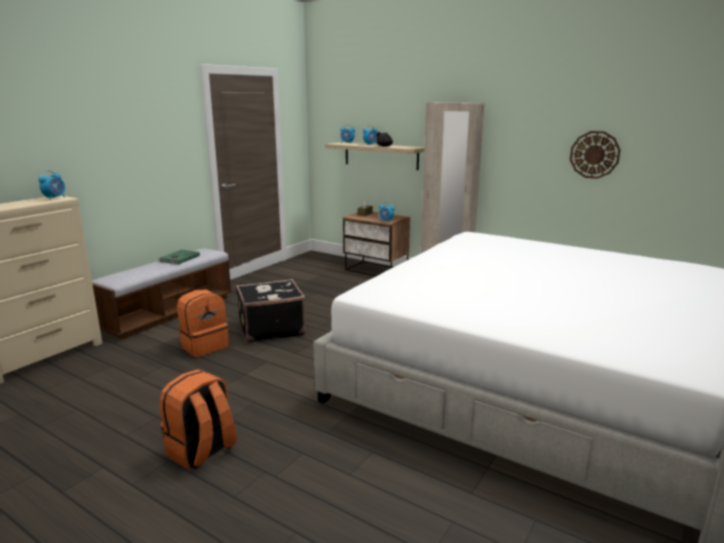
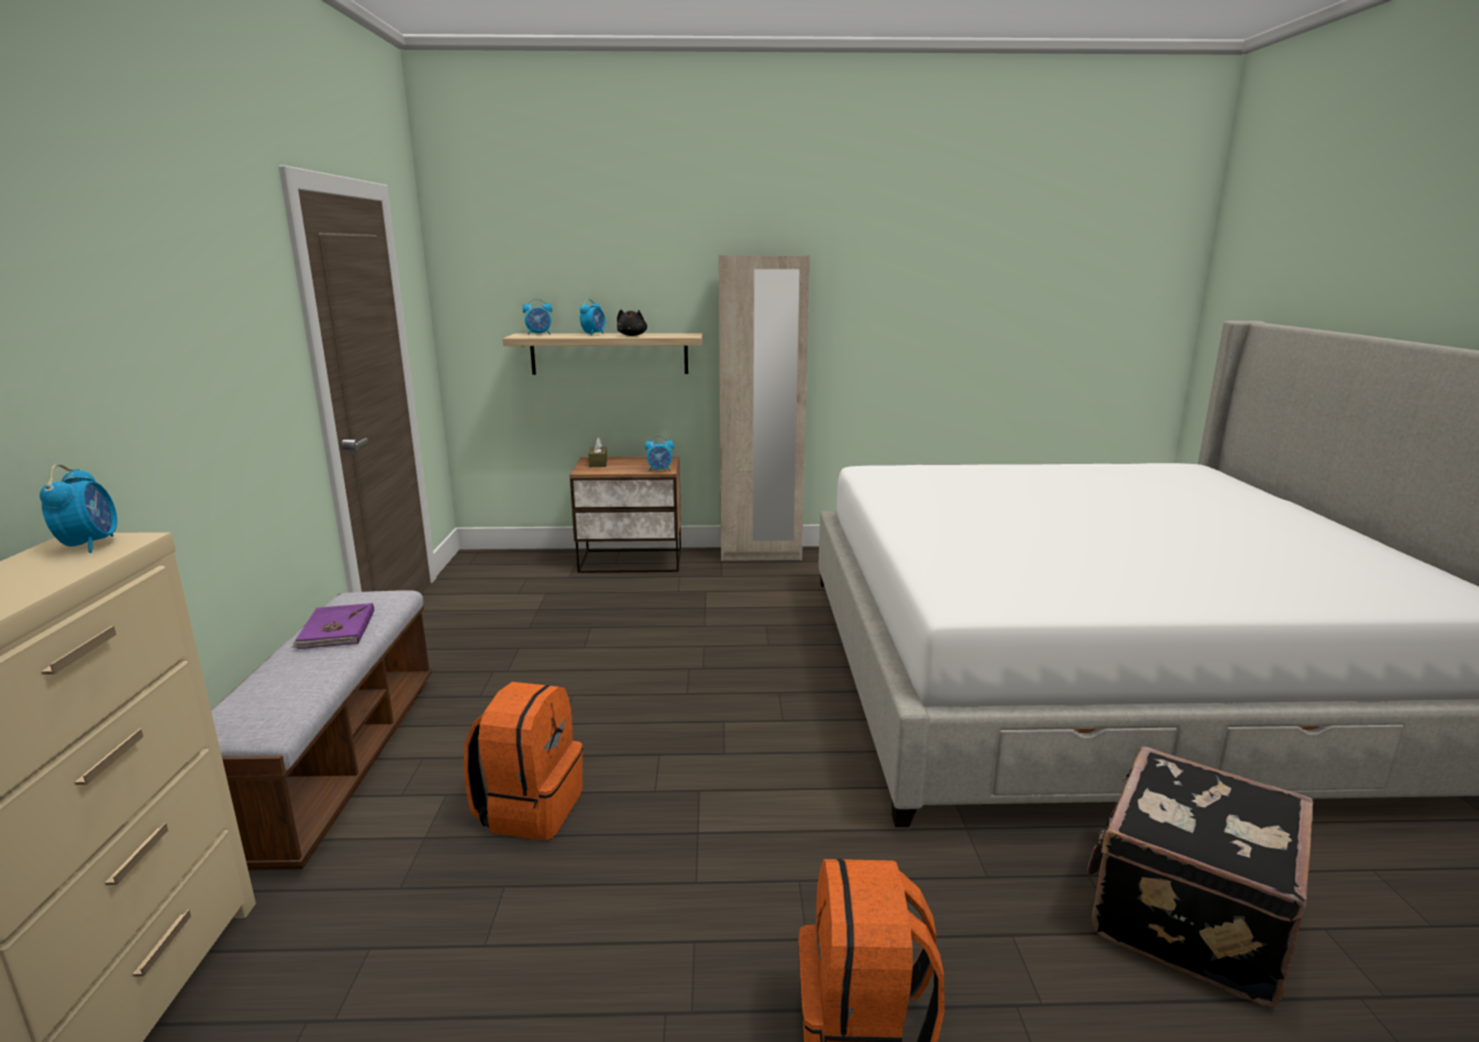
camera: 35 degrees left, 0 degrees up
green book [158,250,200,265] -> purple book [291,603,374,649]
black suitcase [236,279,305,343] -> black suitcase moved to [1087,746,1313,1007]
wall clock [570,131,621,179] -> none

